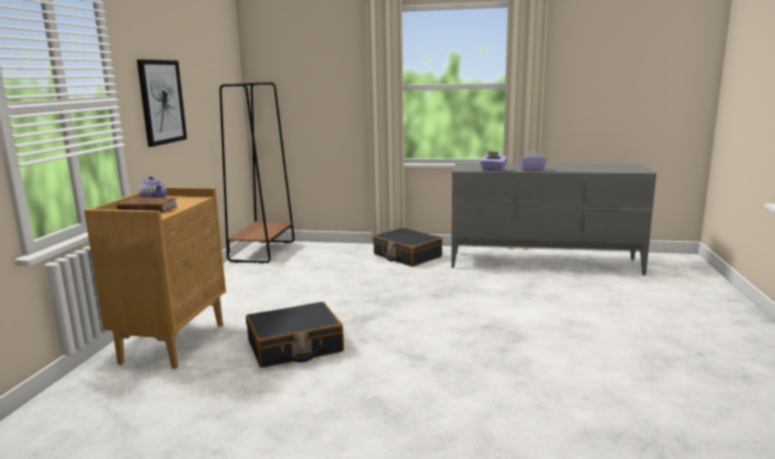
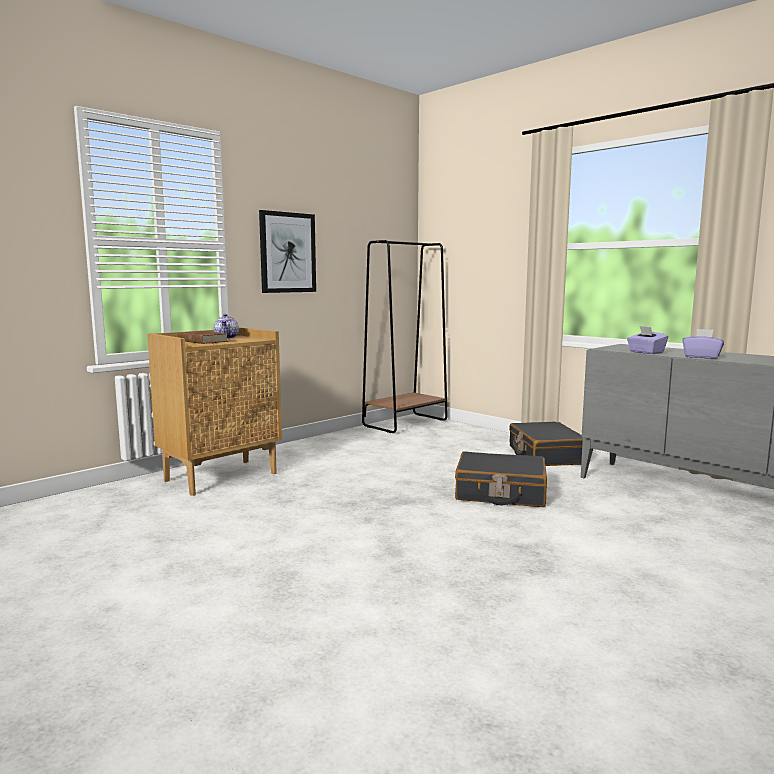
camera: 35 degrees right, 5 degrees down
black suitcase [246,302,344,368] -> black suitcase moved to [455,451,547,507]

